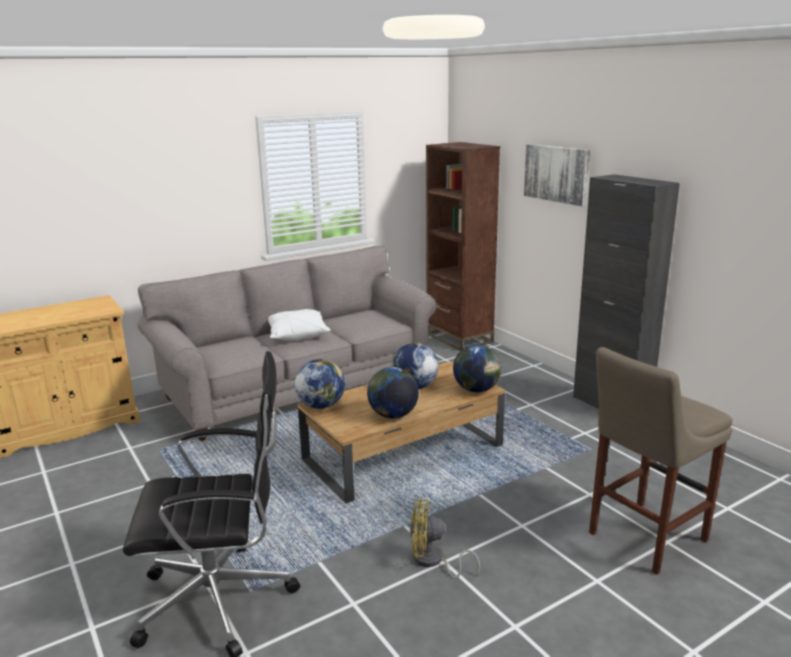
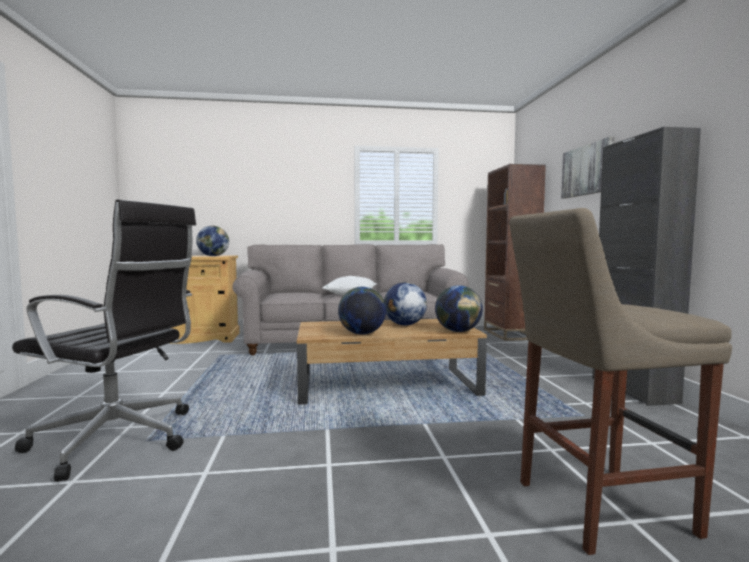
camera: 25 degrees right, 15 degrees down
globe [295,359,345,409] -> globe moved to [196,226,229,256]
yellow fan [410,499,480,579] -> none

